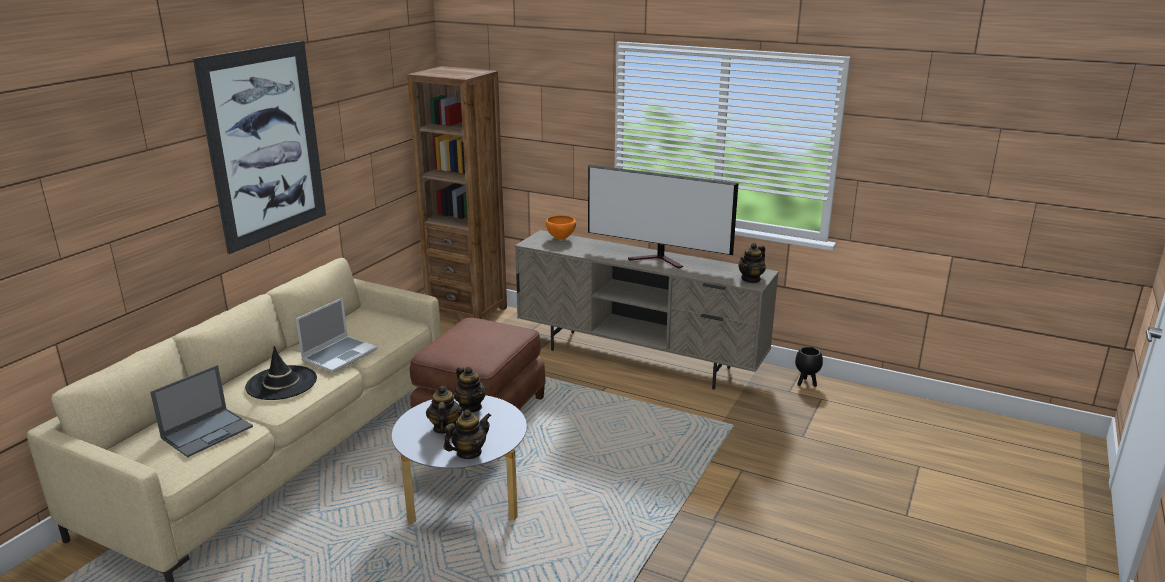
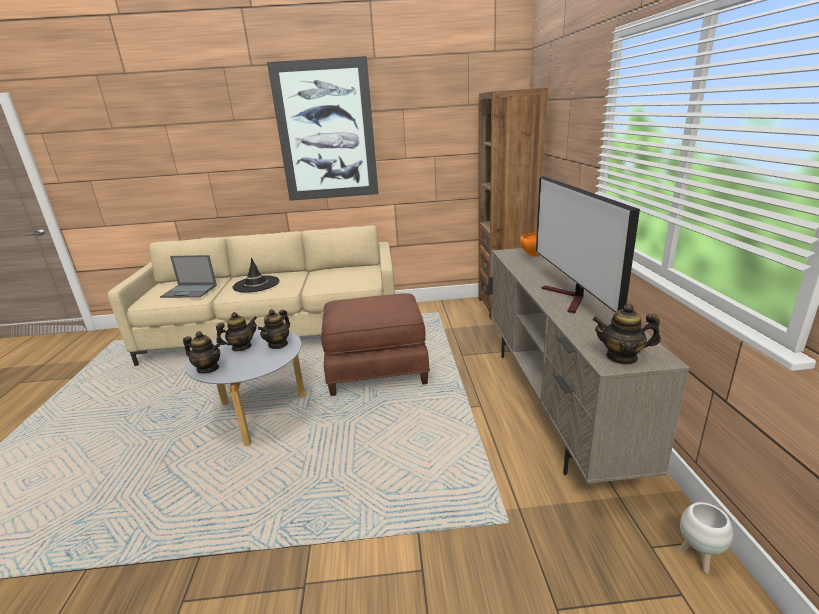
camera: 60 degrees right, 0 degrees up
laptop [296,298,377,373] -> none
black planter [795,347,823,387] -> white planter [678,502,733,574]

